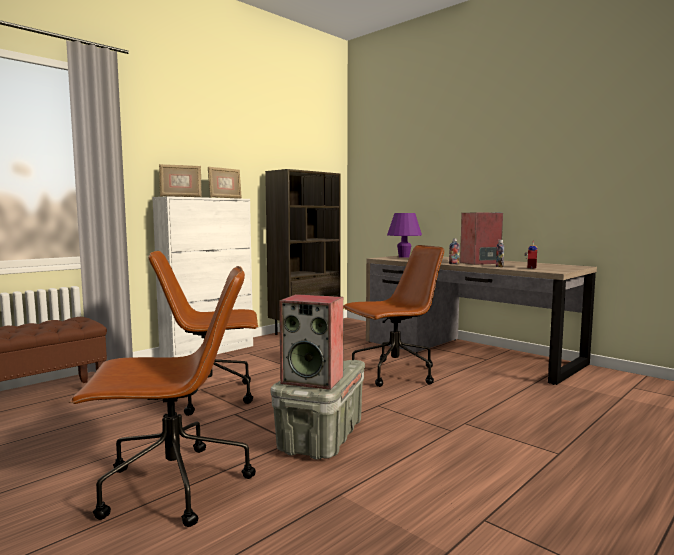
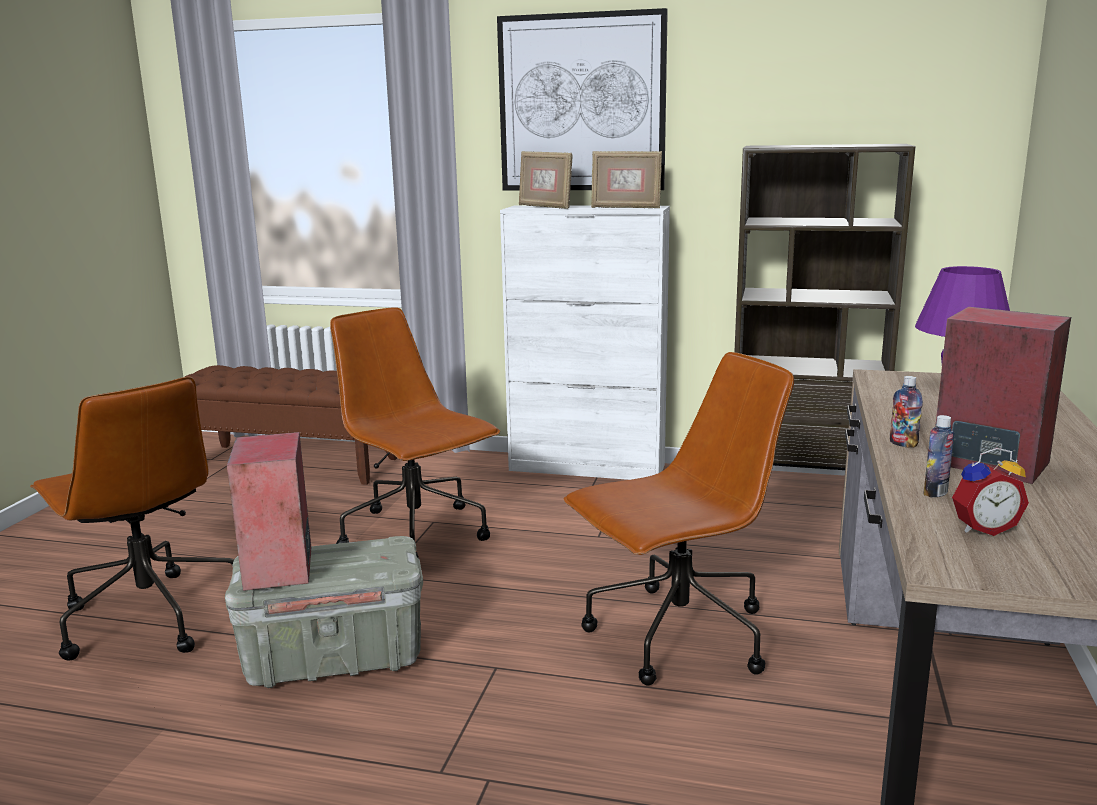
camera: 60 degrees right, 10 degrees up
brown office chair [343,245,444,387] -> brown office chair turned 60 degrees counterclockwise [564,352,794,686]
none -> picture [497,8,668,190]

